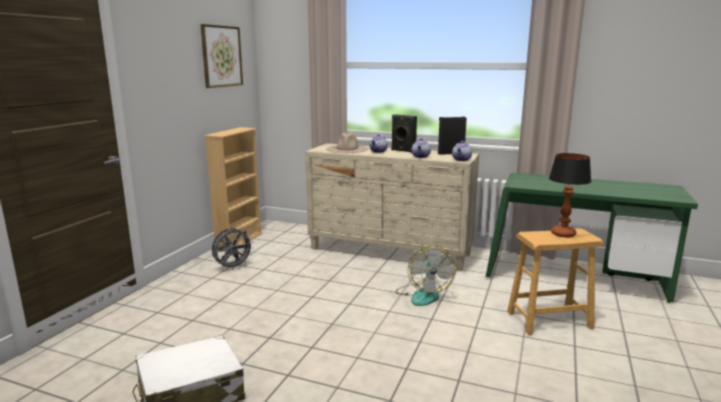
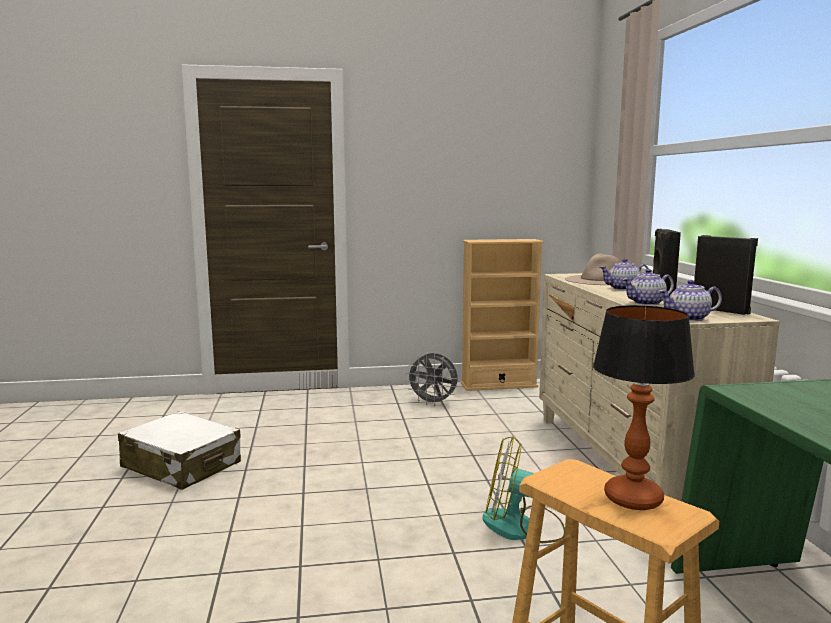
camera: 60 degrees right, 5 degrees down
picture [201,24,243,88] -> none
fan [395,246,456,306] -> fan turned 45 degrees clockwise [482,436,565,543]

